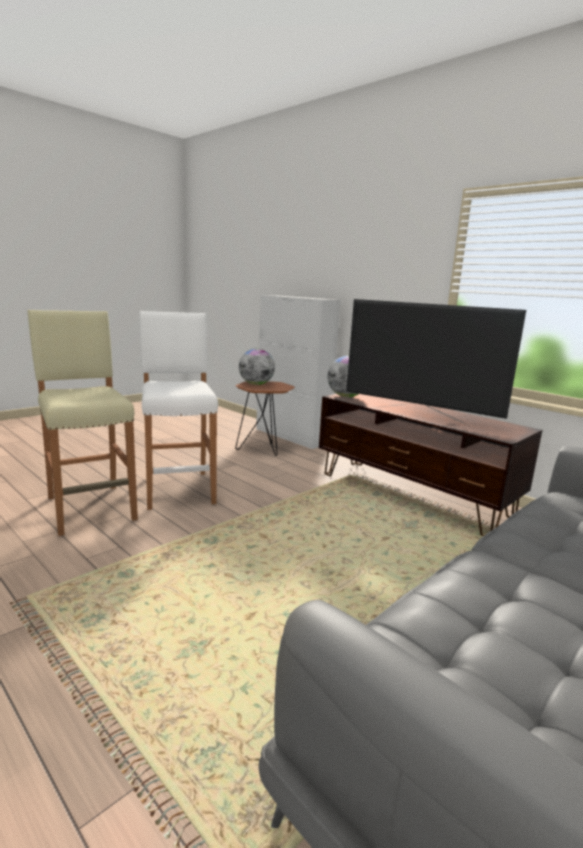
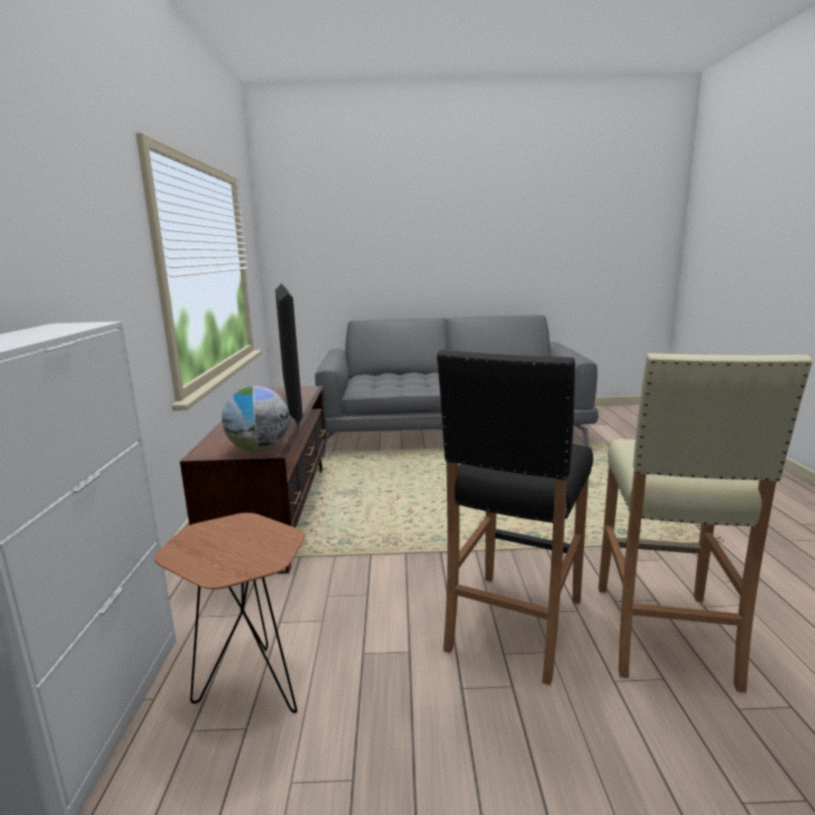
camera: 135 degrees left, 0 degrees up
white stool [139,311,218,510] -> black stool [437,350,593,685]
globe [239,349,275,385] -> none

